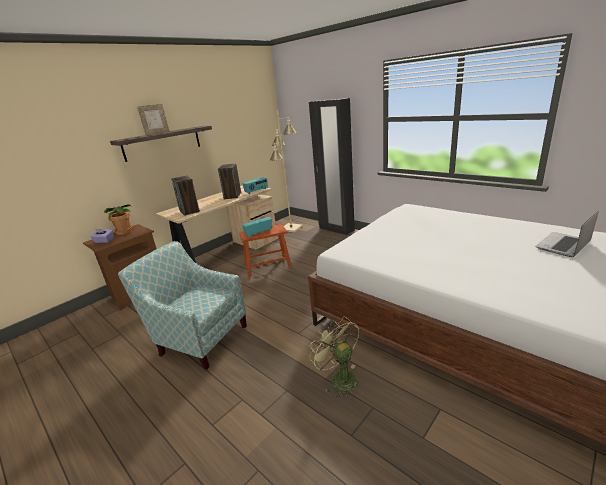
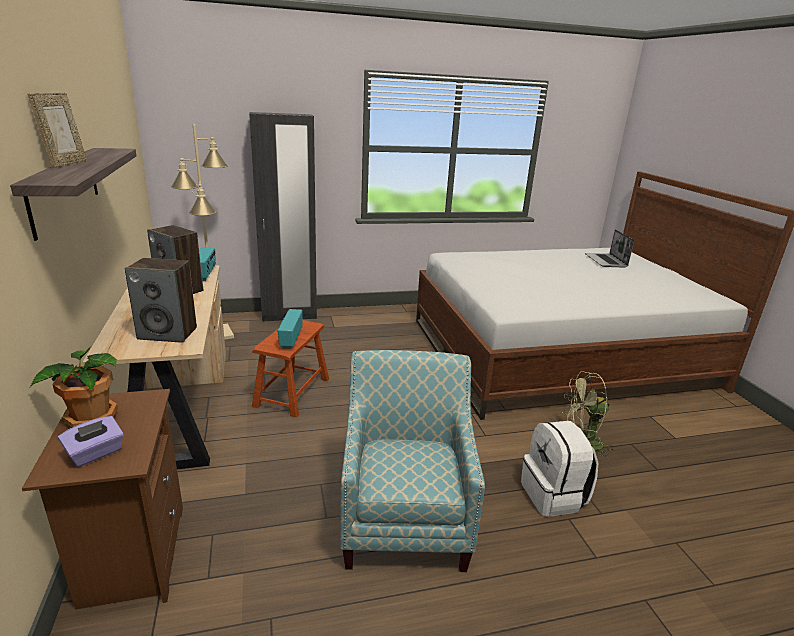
camera: 60 degrees left, 0 degrees up
armchair [118,241,247,369] -> armchair turned 120 degrees clockwise [340,350,485,572]
none -> white backpack [521,421,598,517]

